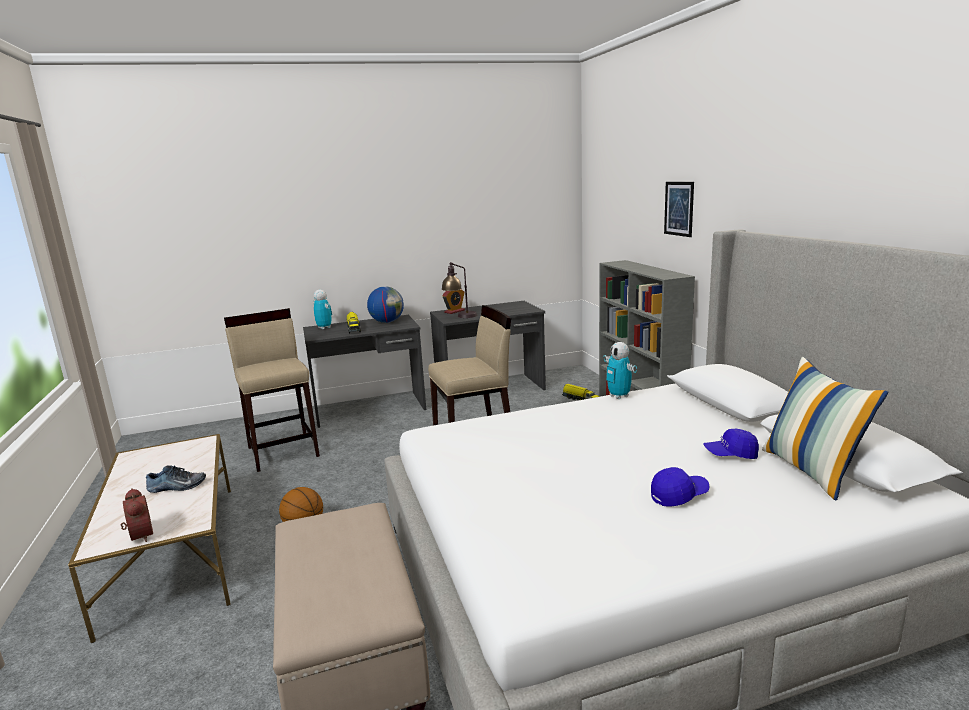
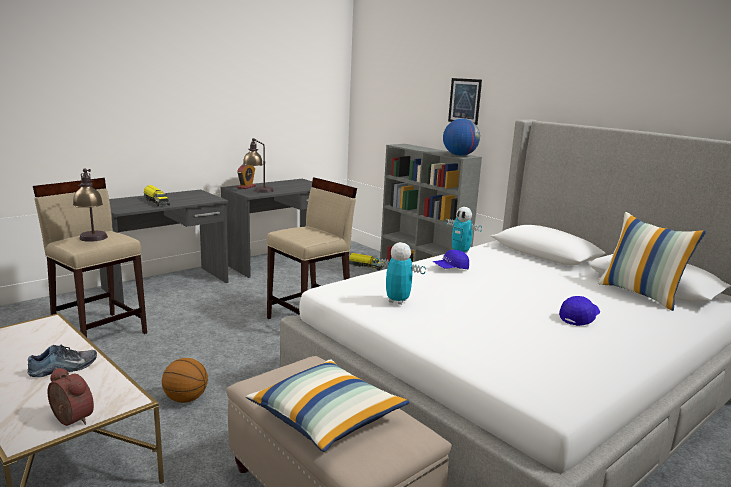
camera: 25 degrees left, 0 degrees up
toy robot [313,290,332,329] -> toy robot moved to [375,242,426,305]
globe [367,286,404,323] -> globe moved to [443,119,480,156]
blue cap [703,429,759,459] -> blue cap moved to [433,250,469,269]
none -> table lamp [73,169,108,242]
none -> pillow [246,359,410,452]

